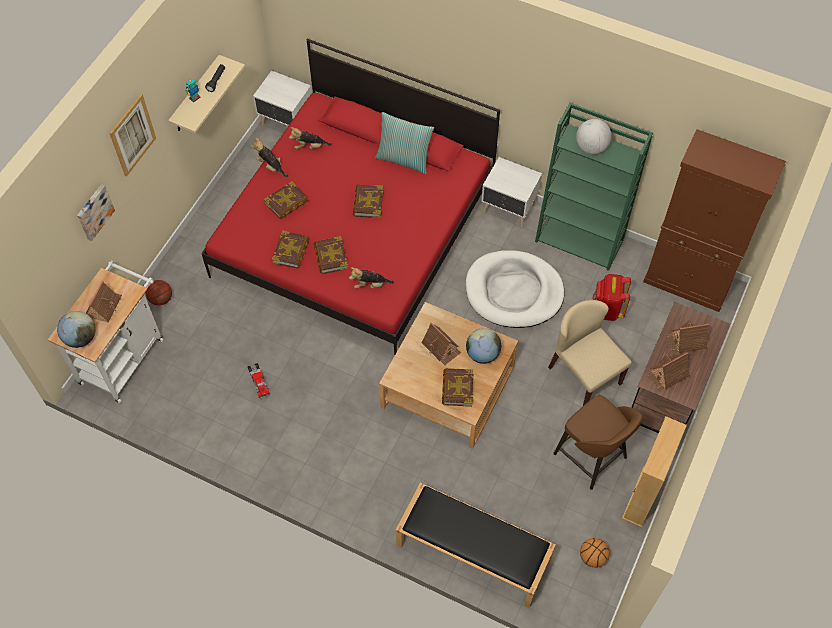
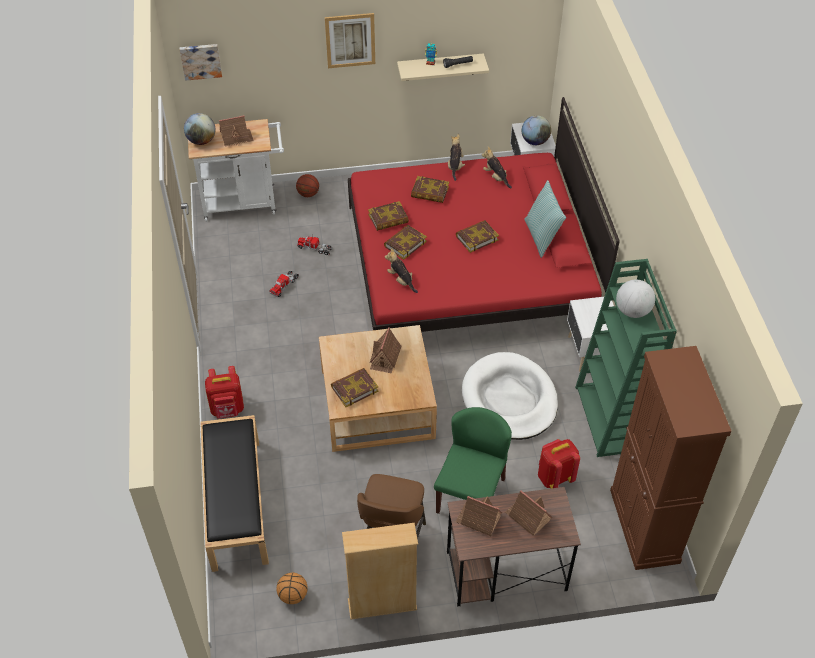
camera: 55 degrees right, 10 degrees down
picture [77,184,115,241] -> picture moved to [180,44,222,81]
globe [466,328,501,364] -> globe moved to [522,115,551,145]
beige chair [548,300,632,406] -> green chair [434,407,512,514]
none -> red backpack [205,366,244,419]
none -> toy truck [297,234,332,255]

